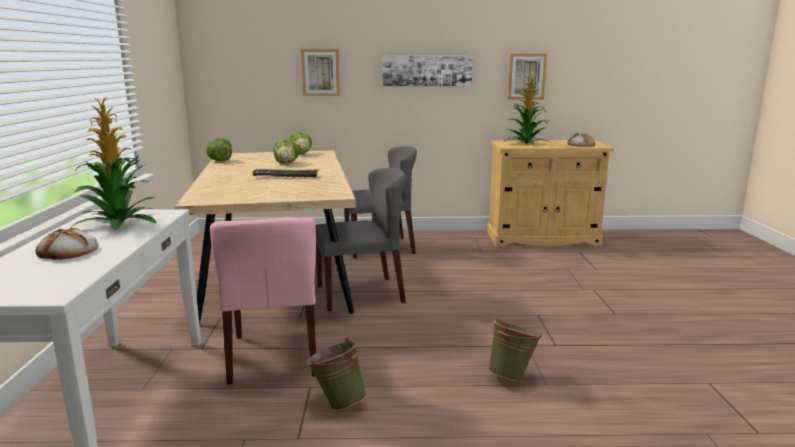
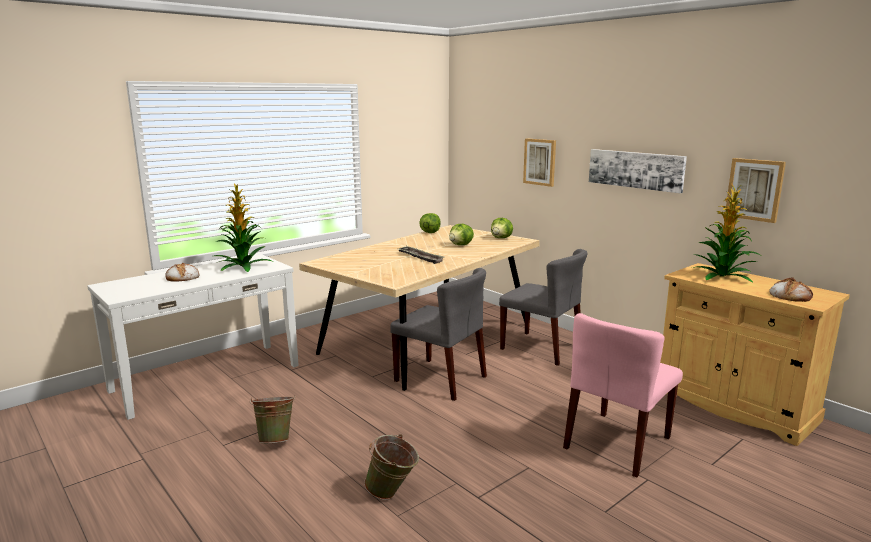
camera: 50 degrees right, 0 degrees up
pink chair [210,217,316,385] -> pink chair moved to [563,313,683,478]

